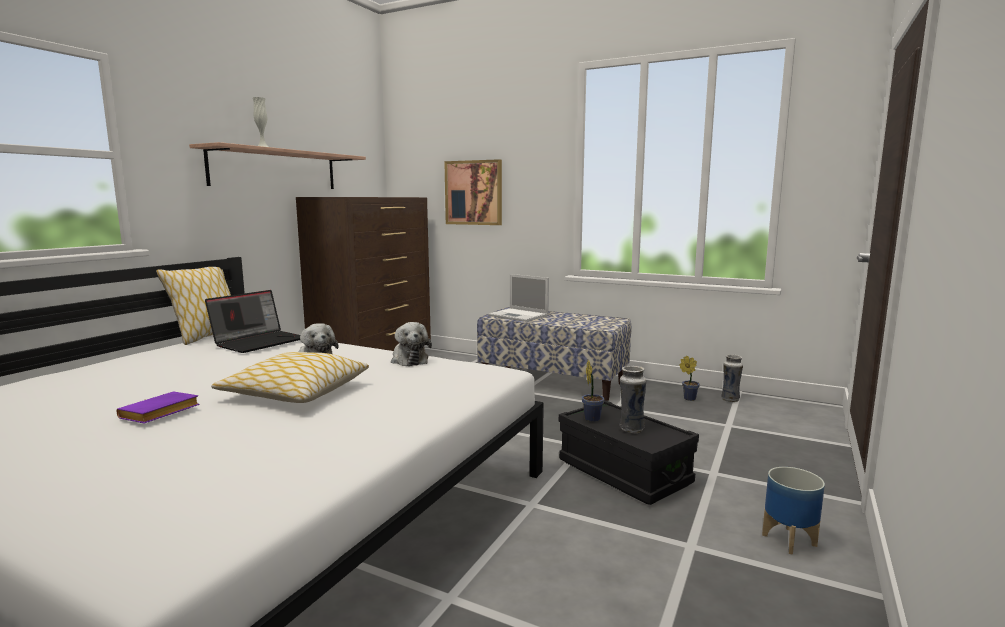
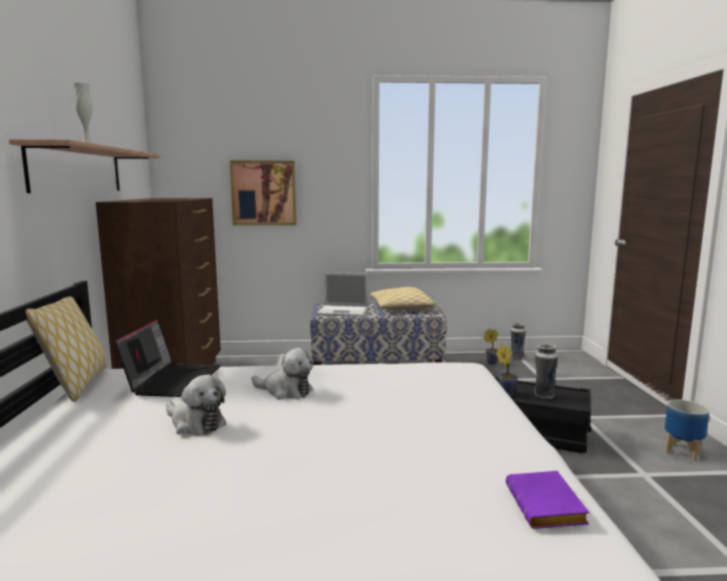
camera: 30 degrees left, 0 degrees up
purple book [117,391,200,424] -> purple book moved to [506,471,589,529]
pillow [211,352,369,403] -> pillow moved to [370,287,436,310]
plush toy [391,322,432,366] -> plush toy moved to [166,375,226,436]

